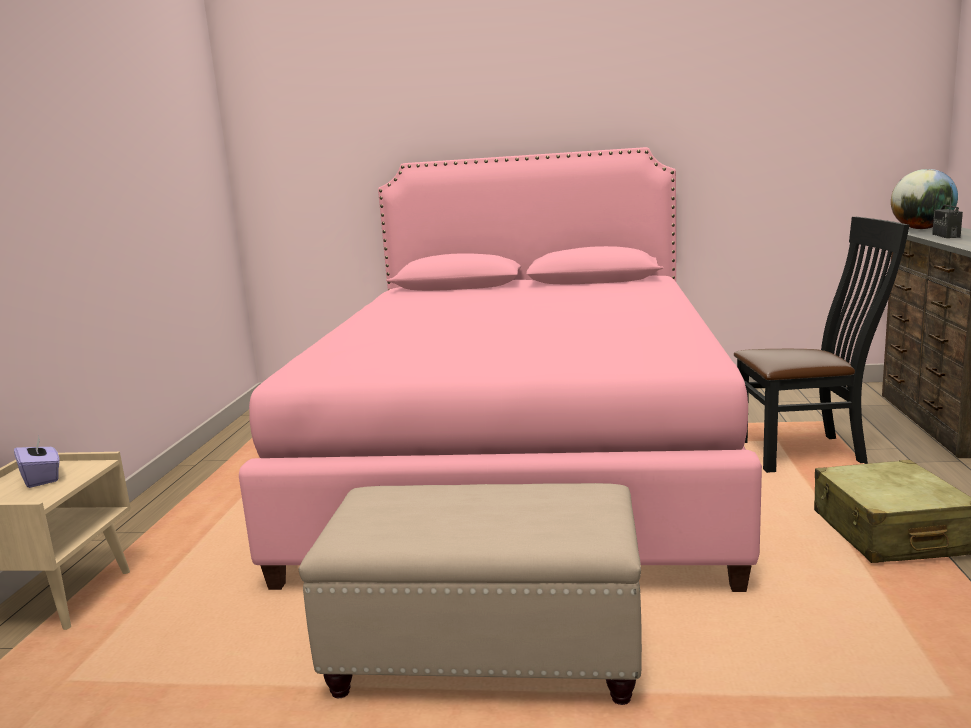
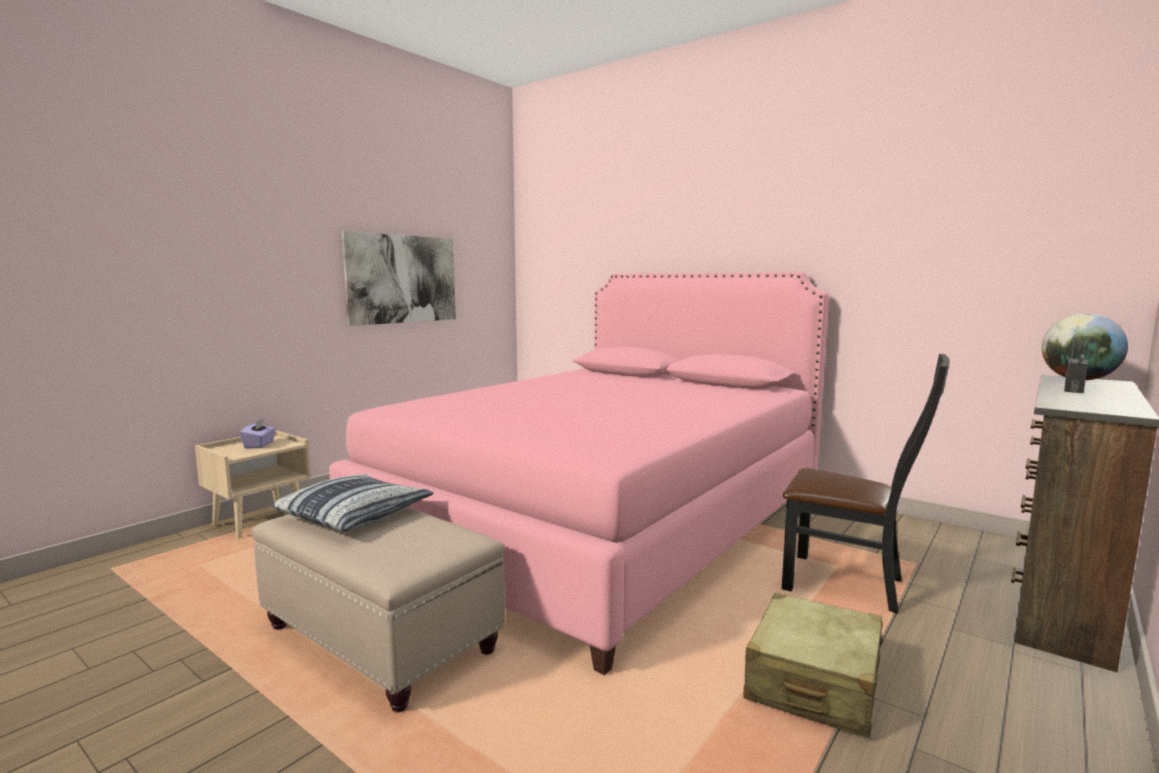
camera: 30 degrees right, 5 degrees down
none -> pillow [272,474,434,532]
none -> picture [342,231,456,326]

